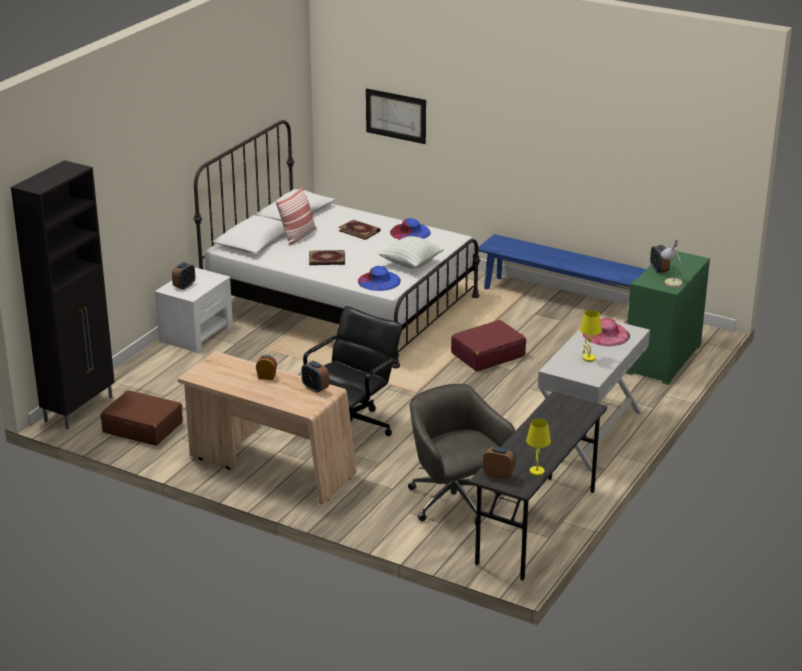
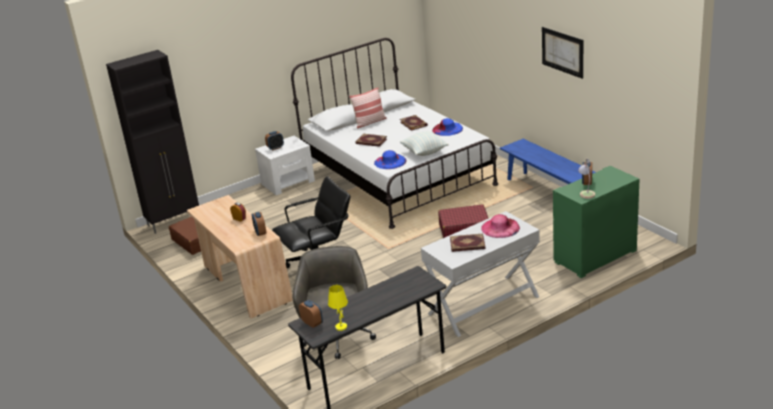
camera: 30 degrees right, 0 degrees up
picture [366,88,426,144] -> picture moved to [542,27,583,79]
yellow table lamp [580,310,602,362] -> book [450,234,485,252]

